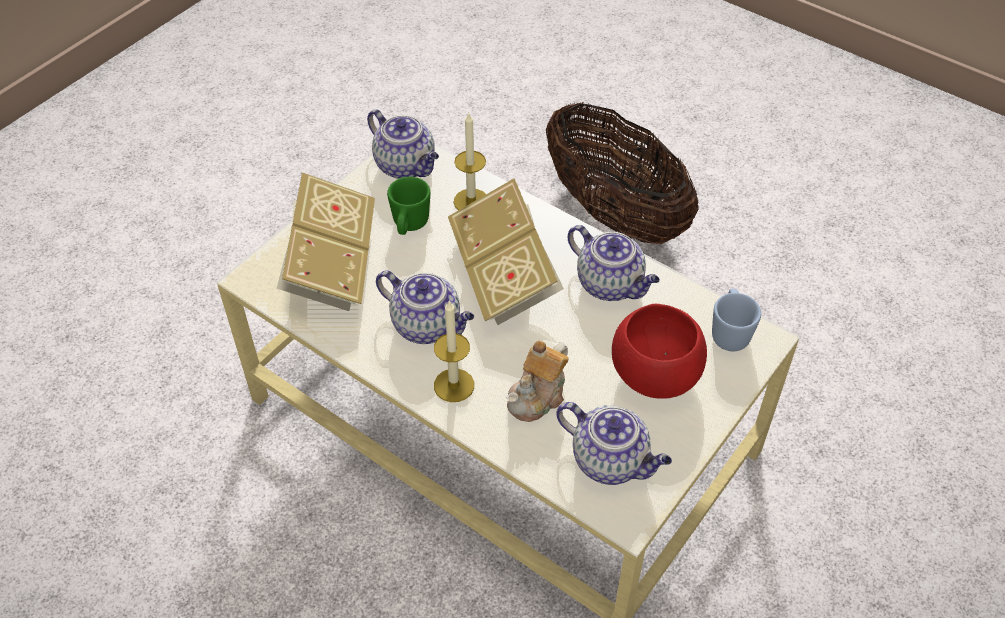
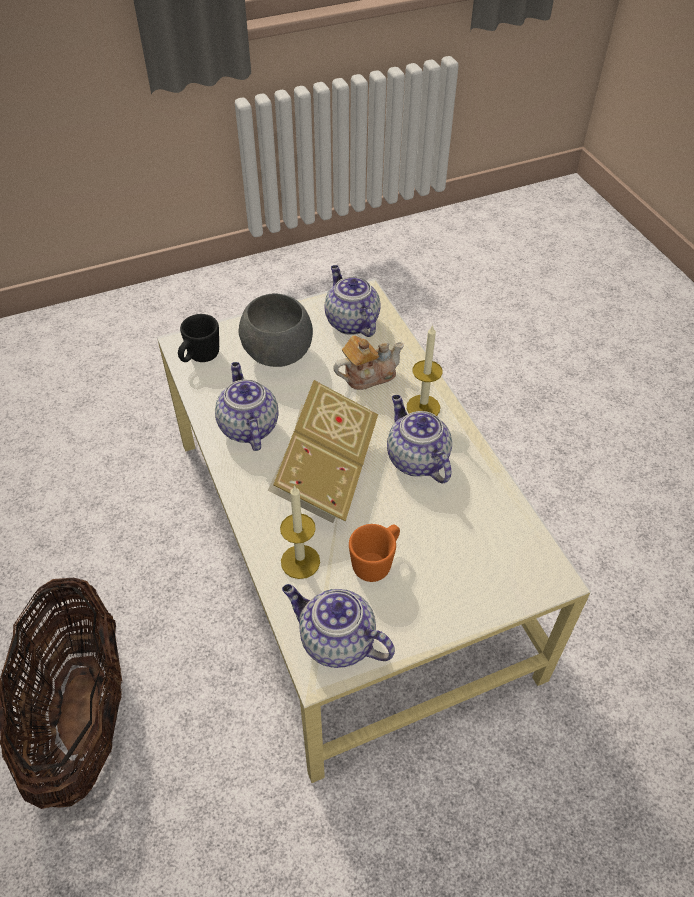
camera: 150 degrees left, 0 degrees up
book [277,172,375,311] -> none
teapot [367,109,439,179] -> teapot turned 45 degrees counterclockwise [282,584,395,668]
green mug [387,177,430,235] -> orange mug [349,524,400,582]
red bowl [612,304,707,399] -> grey bowl [239,293,313,367]
blue mug [712,289,761,351] -> black mug [178,314,219,362]

